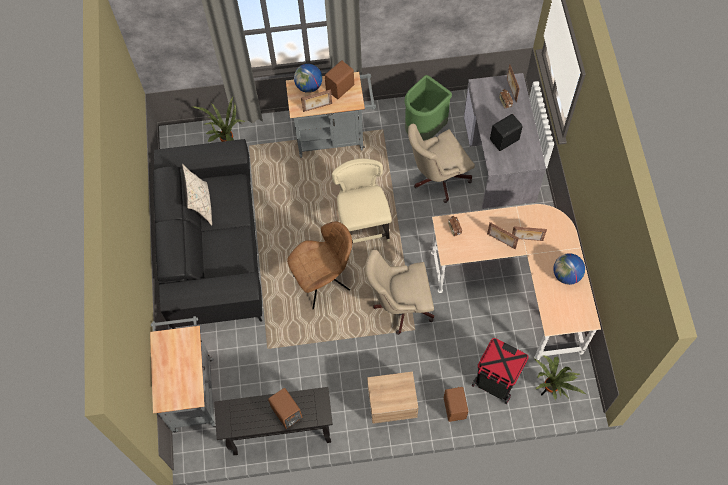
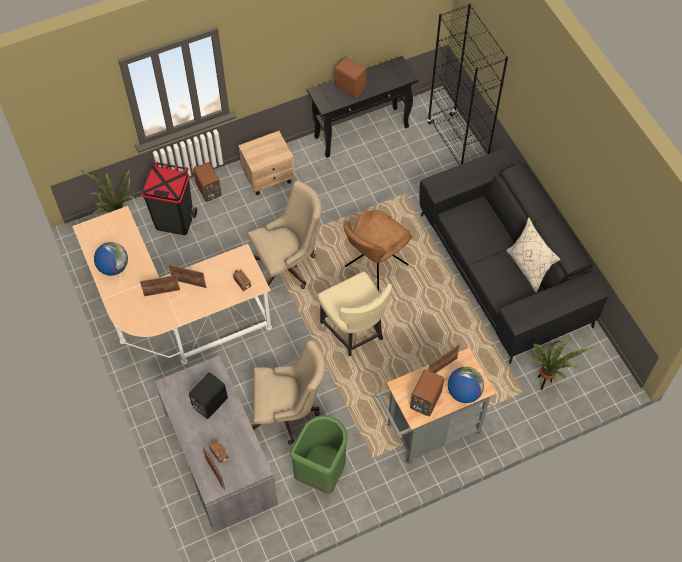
camera: 160 degrees right, 5 degrees down
grey cart [150,316,216,432] -> black bookcase [427,3,508,164]
beige office chair [408,124,475,203] -> beige office chair turned 45 degrees clockwise [252,341,326,445]

